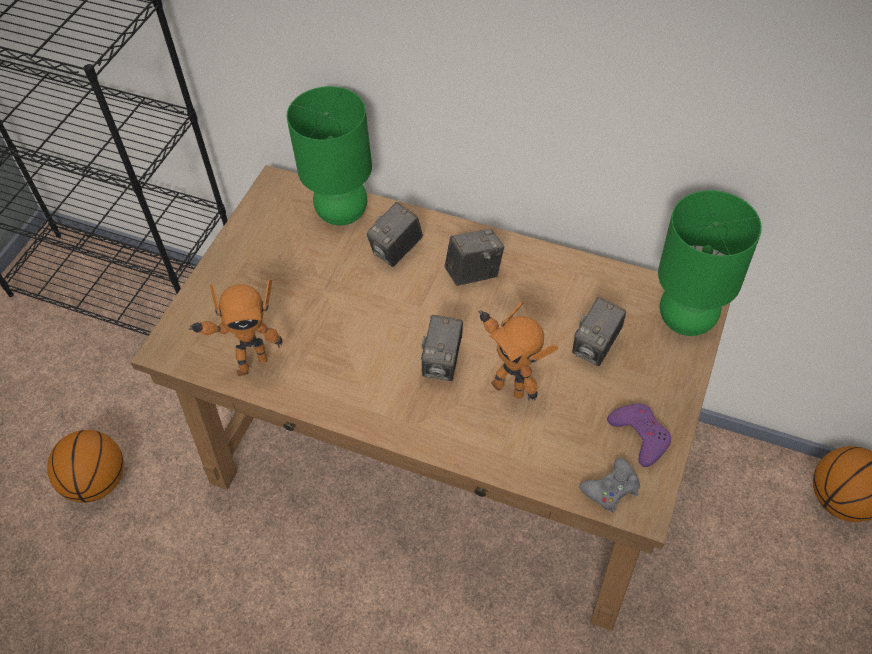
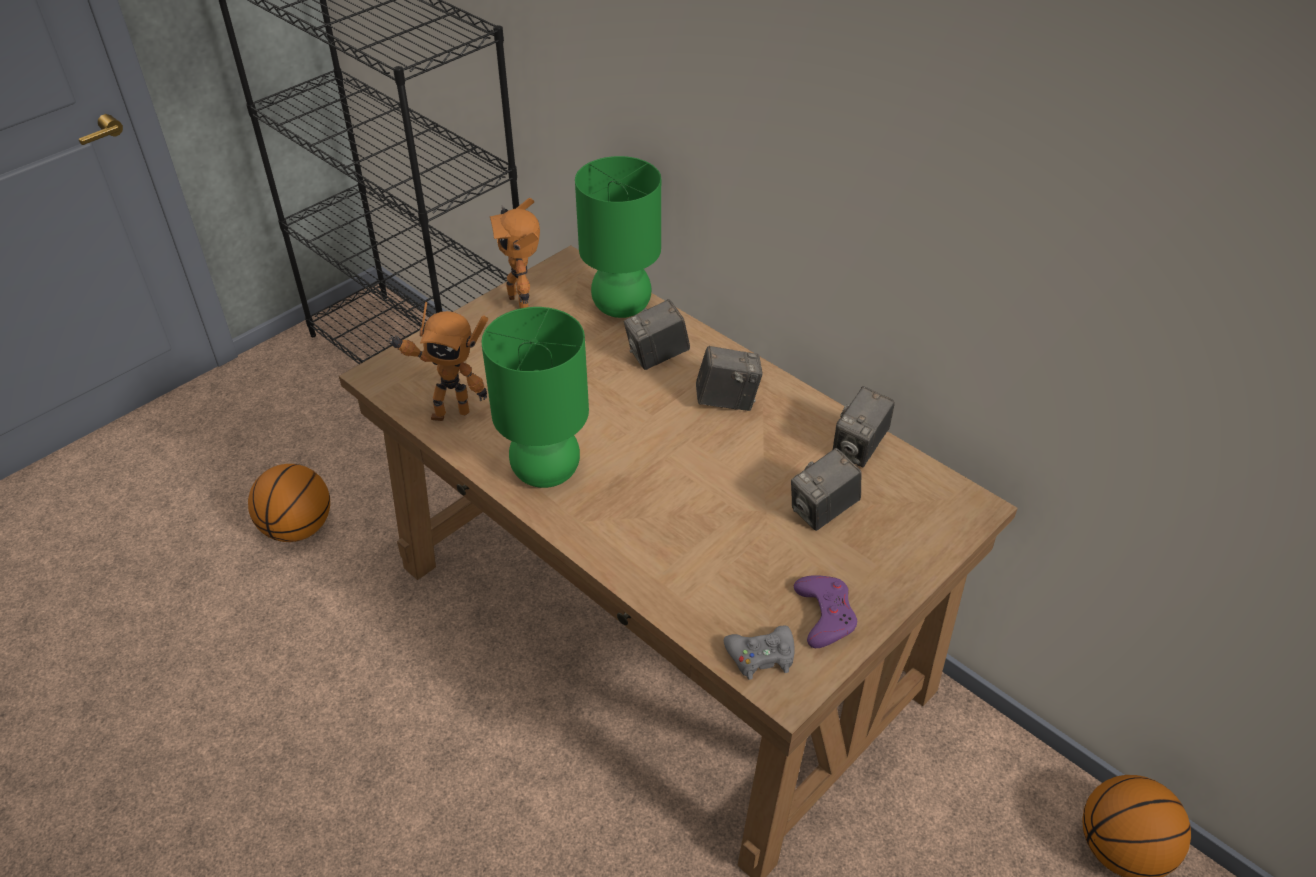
camera: 20 degrees right, 10 degrees down
camera [421,315,463,381] -> camera moved to [833,386,895,467]
toy robot [478,301,558,401] -> toy robot moved to [490,198,540,308]
green table lamp [658,190,762,336] -> green table lamp moved to [481,307,589,488]

